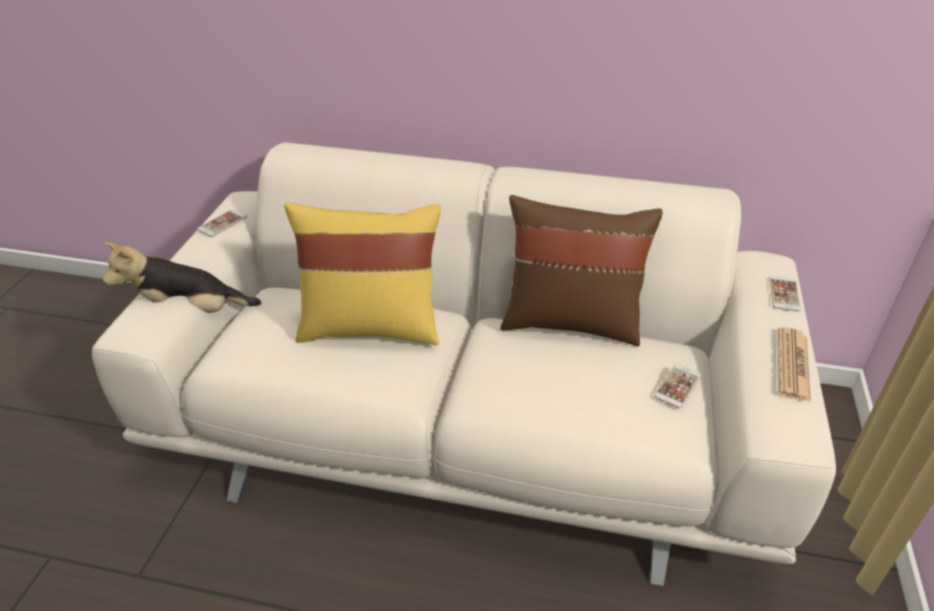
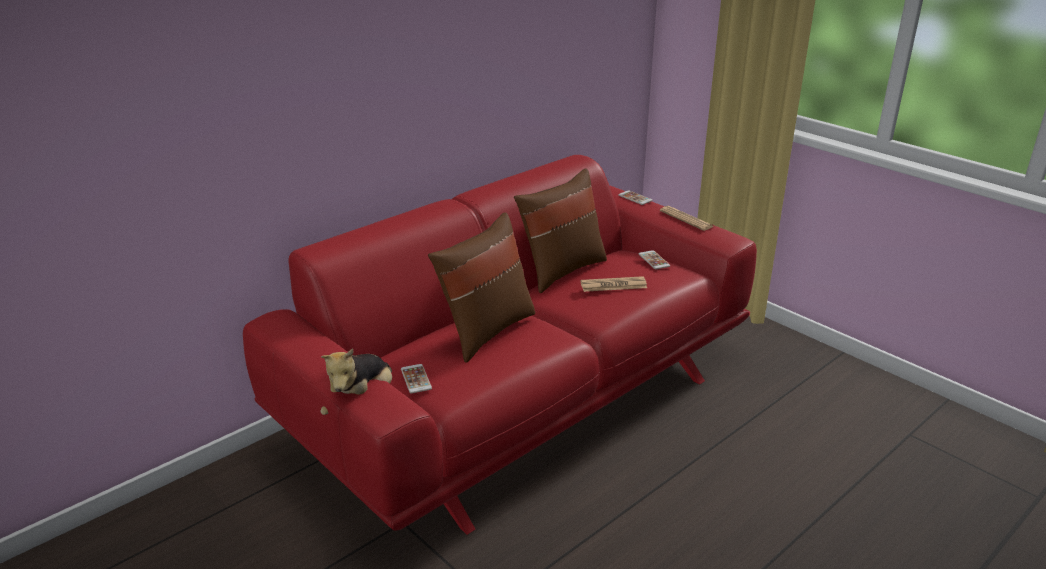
camera: 55 degrees left, 10 degrees down
beige sofa [92,142,836,586] -> red sofa [243,155,757,535]
phone [197,209,247,237] -> phone moved to [401,364,432,393]
yellow pillow [284,202,441,345] -> brown pillow [428,212,535,363]
none -> newspaper [580,276,647,292]

